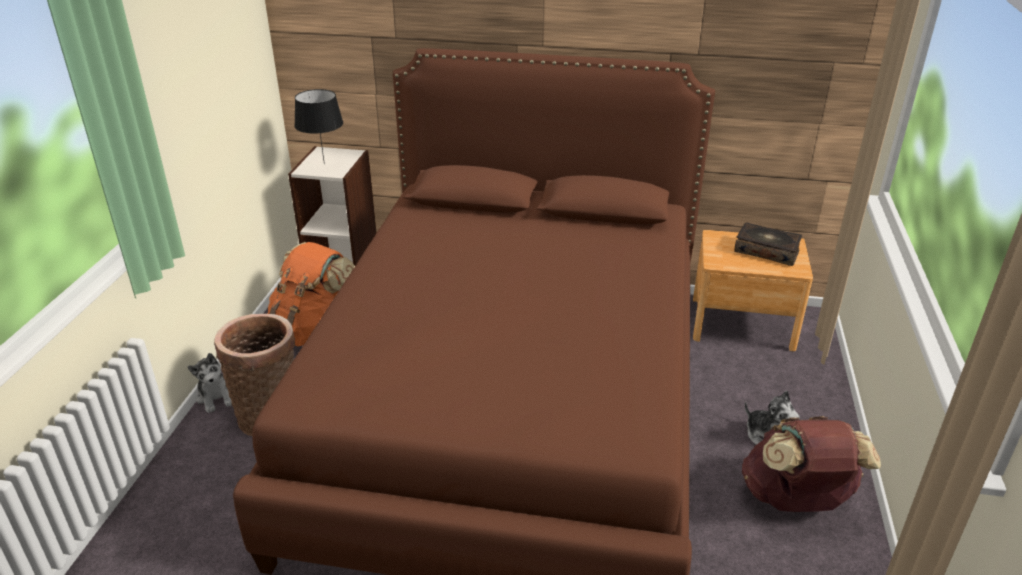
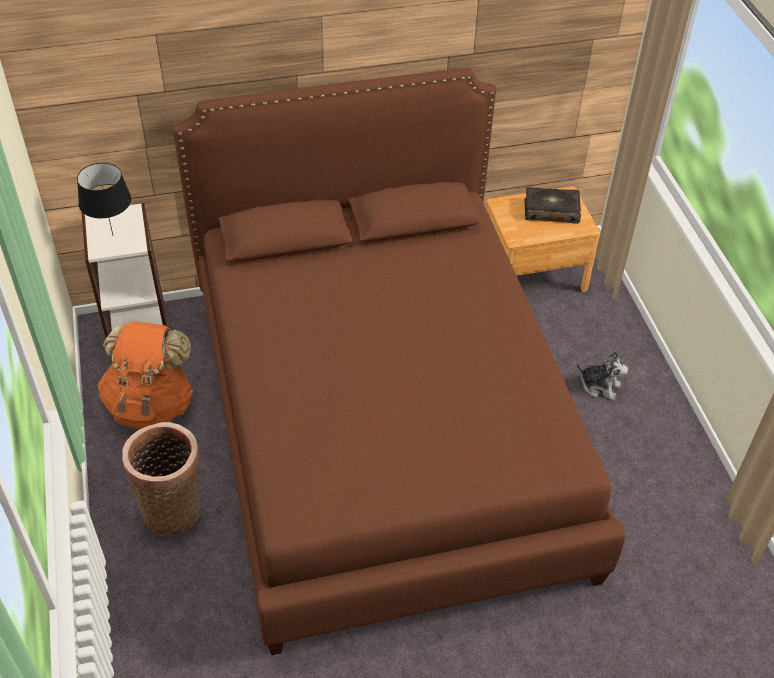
camera: 25 degrees left, 15 degrees up
plush toy [188,353,232,413] -> none
brown backpack [742,416,881,512] -> none

